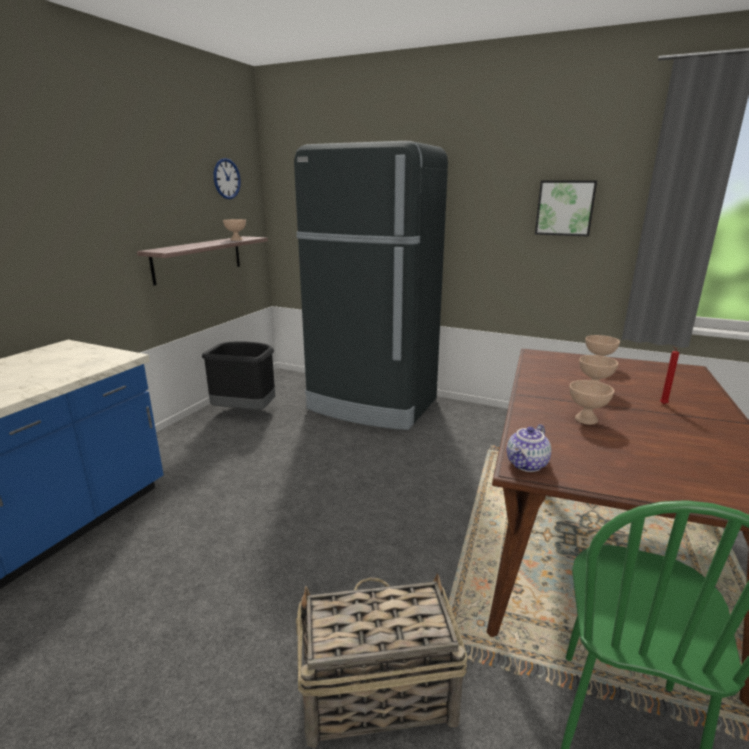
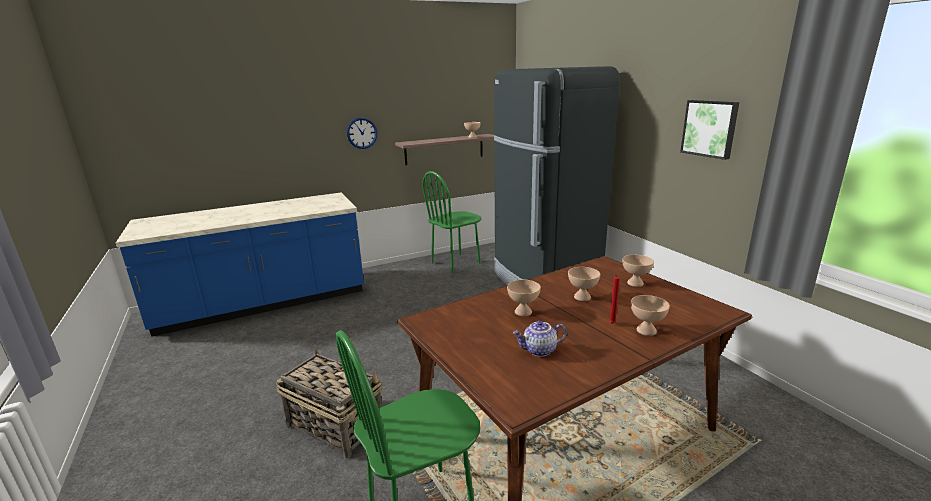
camera: 40 degrees right, 0 degrees up
black trash can [202,341,275,410] -> green chair [422,171,482,274]
wall clock [214,158,241,199] -> wall clock moved to [347,117,377,149]
teapot [507,424,551,472] -> teapot moved to [513,321,567,357]
none -> beige bowl [631,295,670,336]

